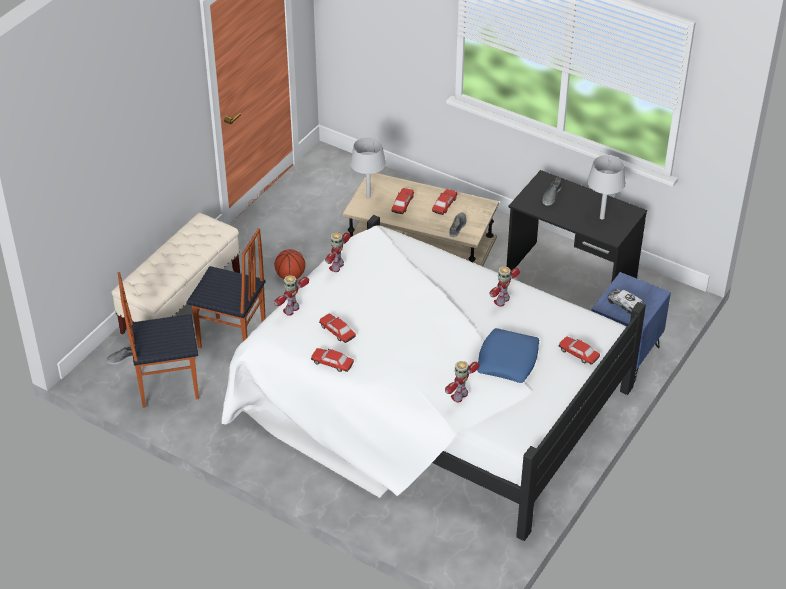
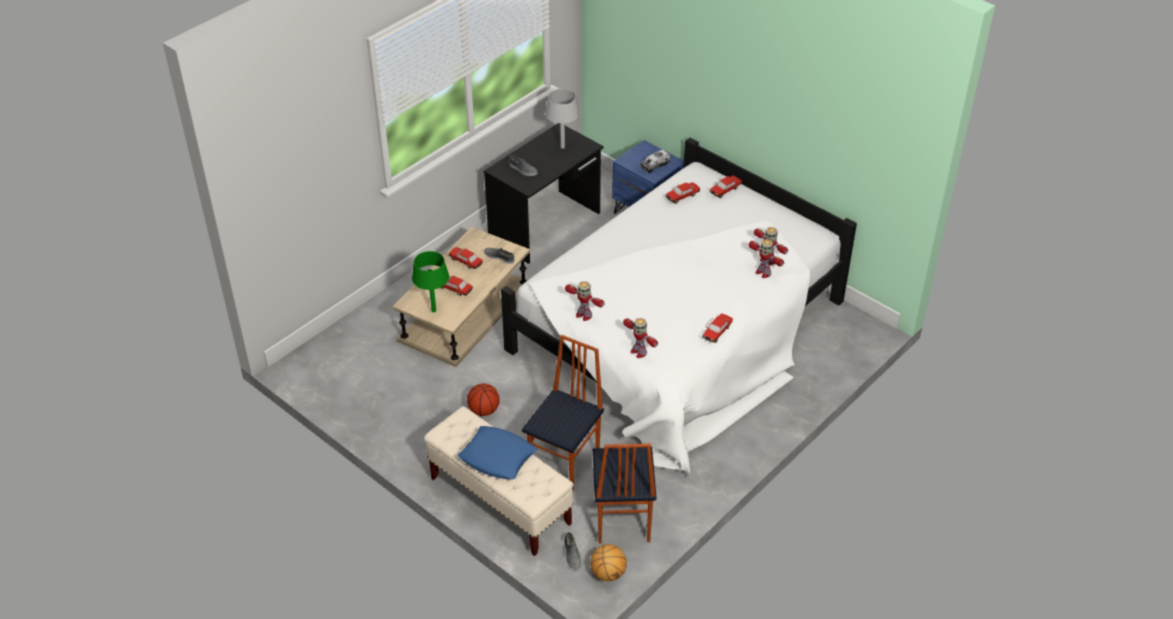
camera: 80 degrees left, 0 degrees up
toy car [319,314,356,343] -> toy car moved to [665,182,700,204]
grey table lamp [350,137,386,198] -> green table lamp [412,251,449,312]
blue pillow [477,328,539,383] -> blue pillow moved to [458,426,537,480]
toy robot [490,266,520,307] -> toy robot moved to [749,239,784,278]
none -> basketball [590,544,627,581]

